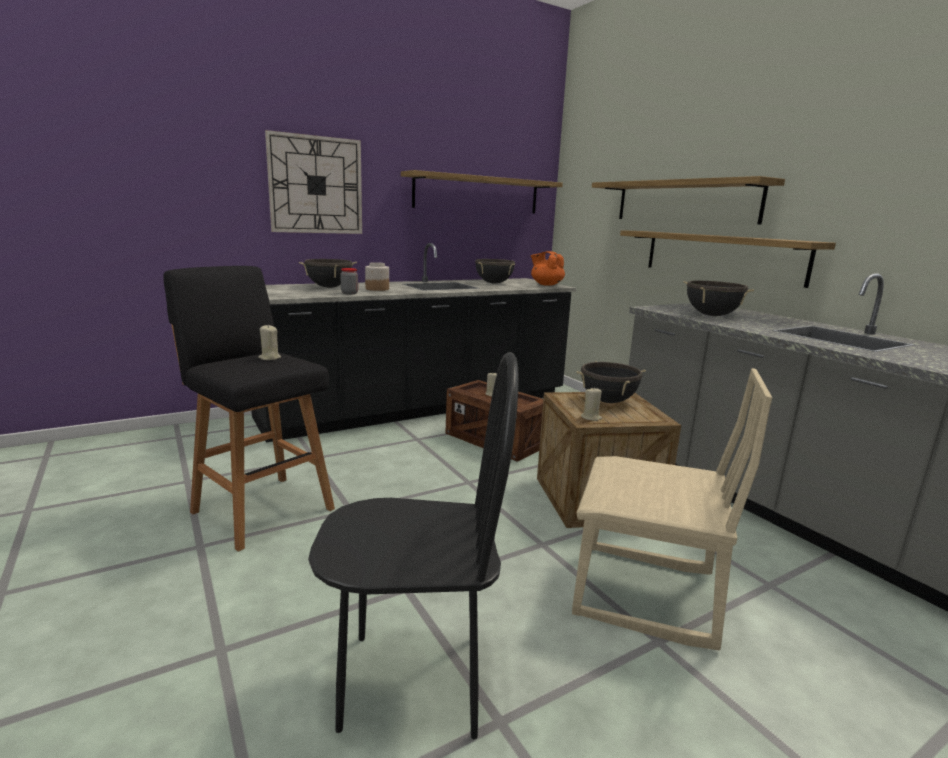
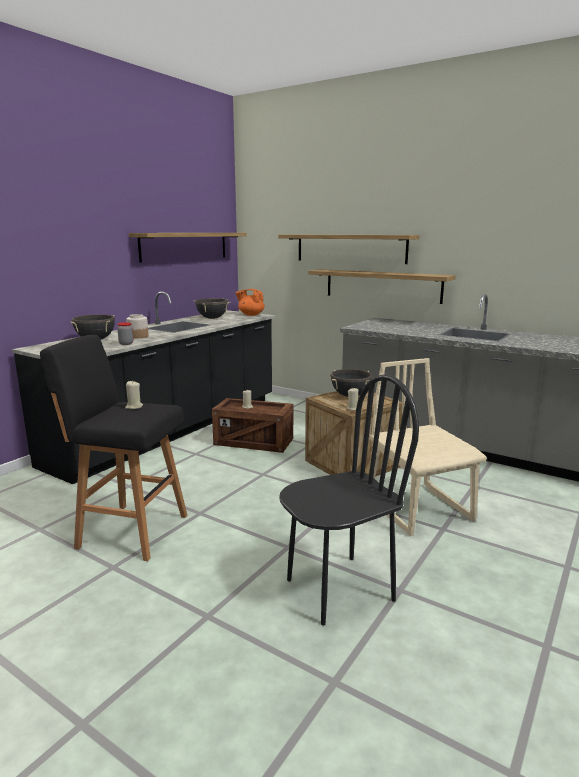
camera: 25 degrees left, 0 degrees up
wall clock [265,130,362,234] -> none
beige chair [572,368,772,650] -> beige chair turned 105 degrees counterclockwise [370,358,487,536]
black cooking pot [684,281,754,316] -> none

